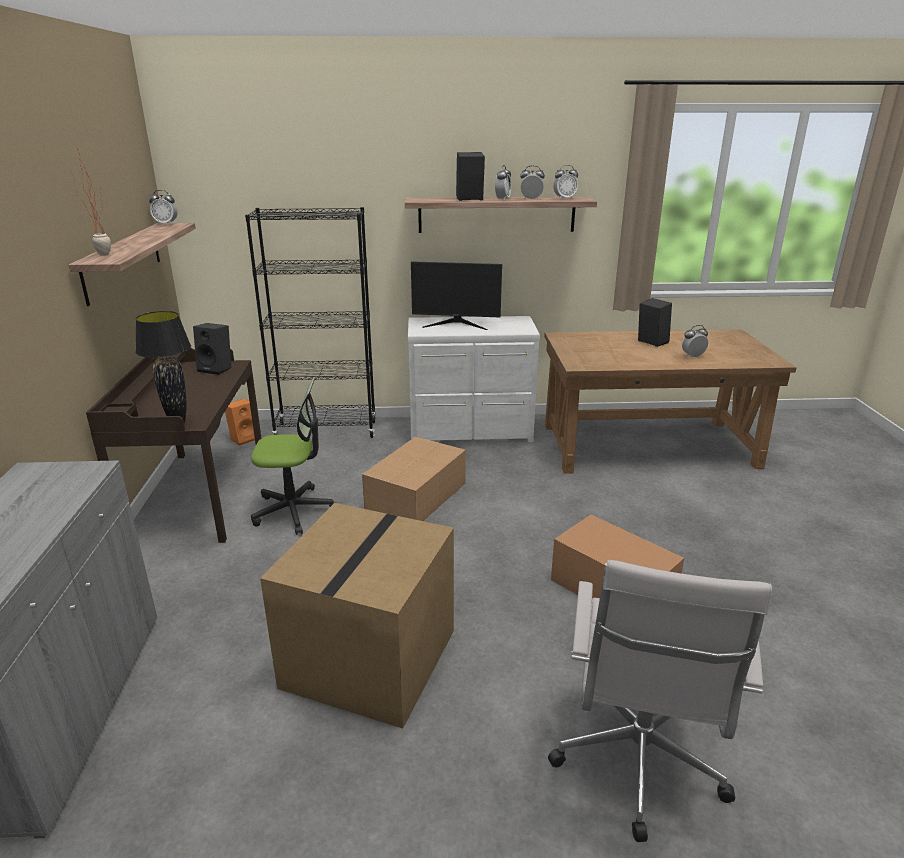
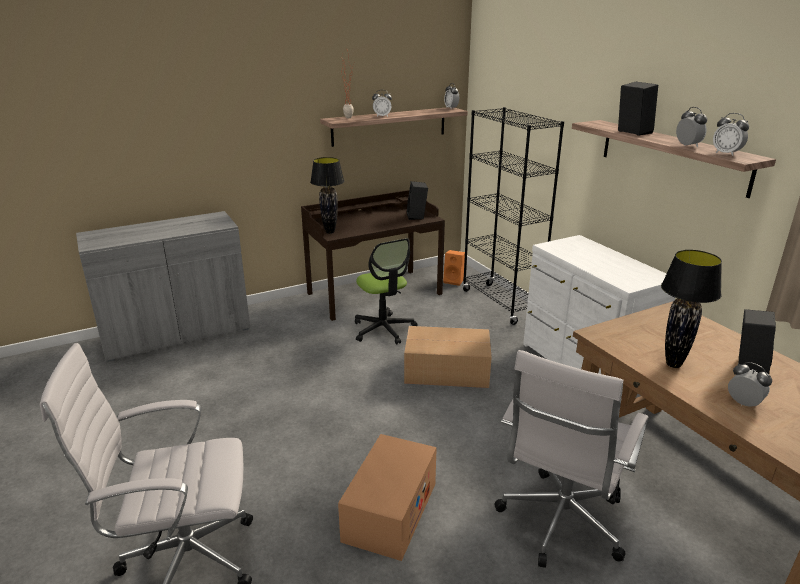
camera: 65 degrees right, 0 degrees up
cardboard box [260,503,454,728] -> none
monitor [411,261,502,330] -> none
alarm clock [495,165,511,200] -> alarm clock moved to [372,90,392,117]
none -> white office chair [494,350,648,568]
none -> black table lamp [661,250,722,368]

